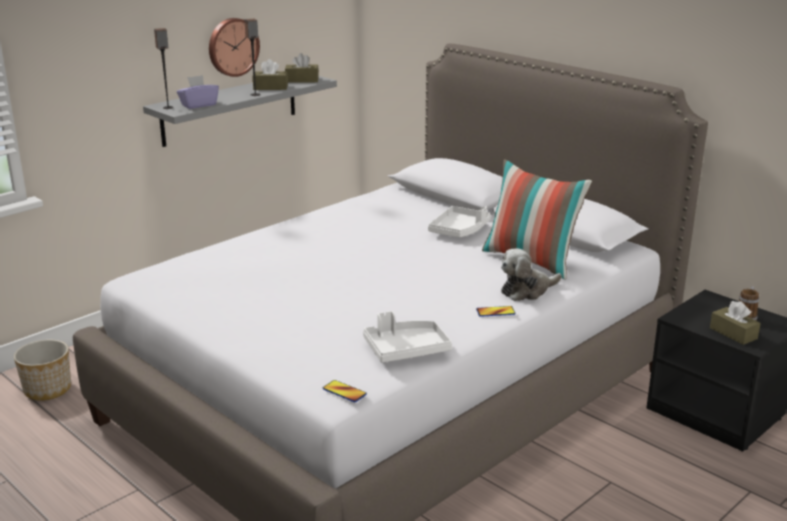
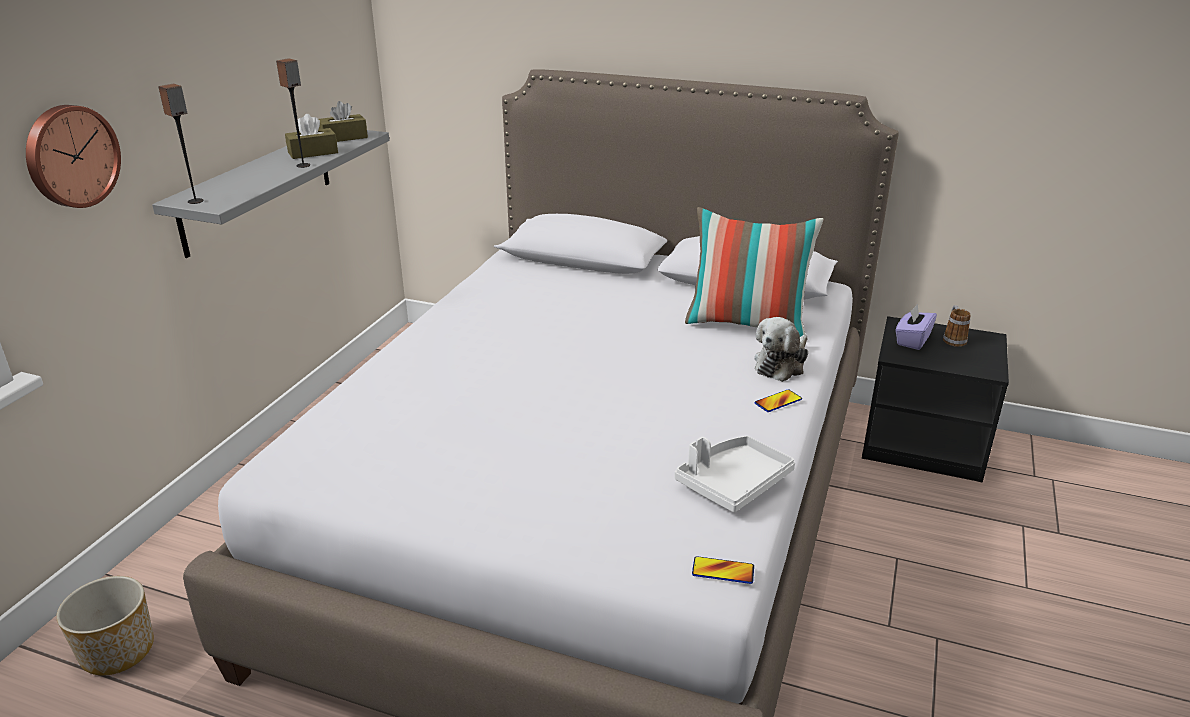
camera: 25 degrees left, 5 degrees up
purple tissue box [177,75,219,109] -> purple tissue box moved to [895,304,937,350]
wall clock [209,18,260,77] -> wall clock moved to [26,105,121,208]
white tray [428,206,491,237] -> none
brown tissue box [710,301,761,345] -> none

